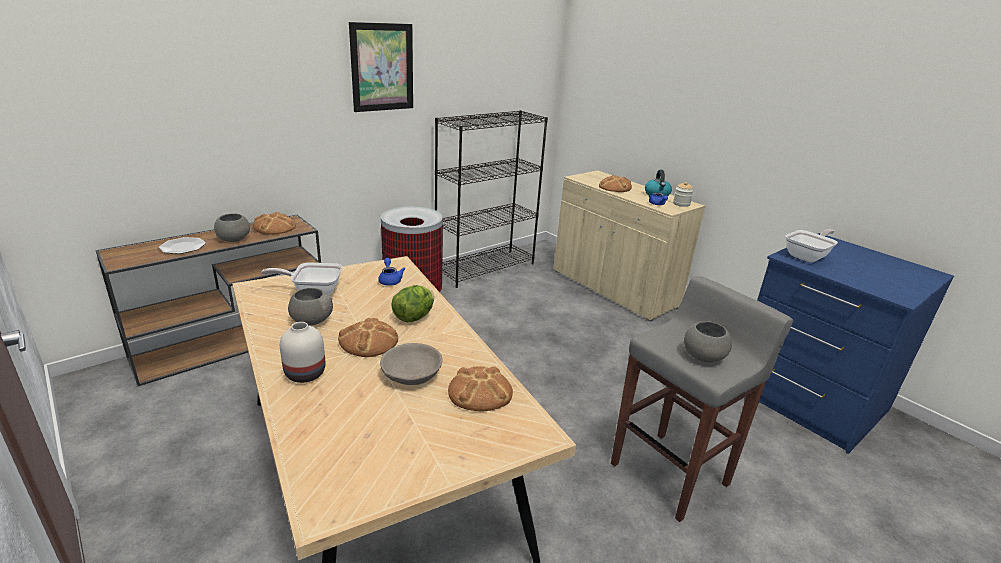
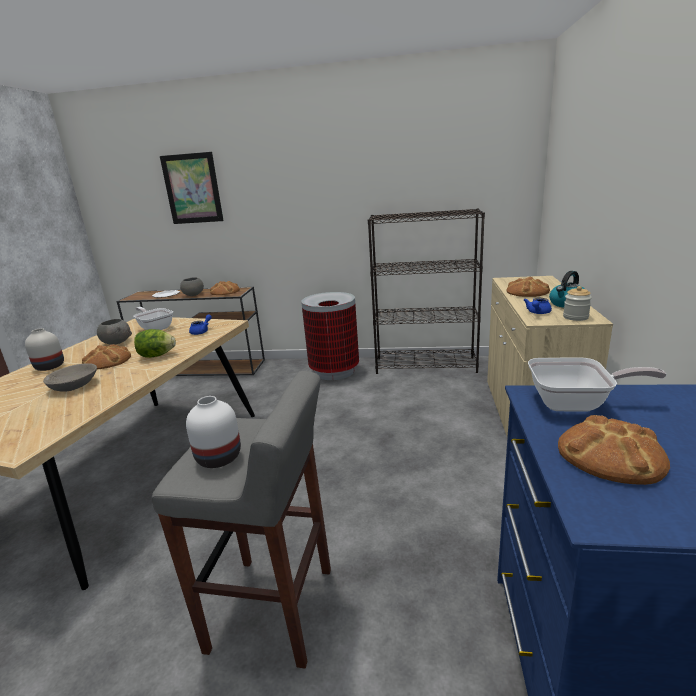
camera: 50 degrees right, 5 degrees down
picture [349,22,413,112] -> picture moved to [160,152,224,224]
bread [448,366,513,412] -> bread moved to [558,415,670,485]
grey bowl [684,321,732,362] -> white vase [186,396,241,468]

